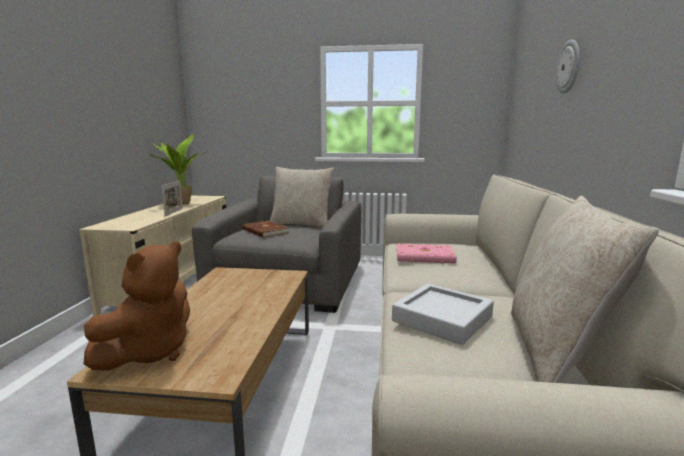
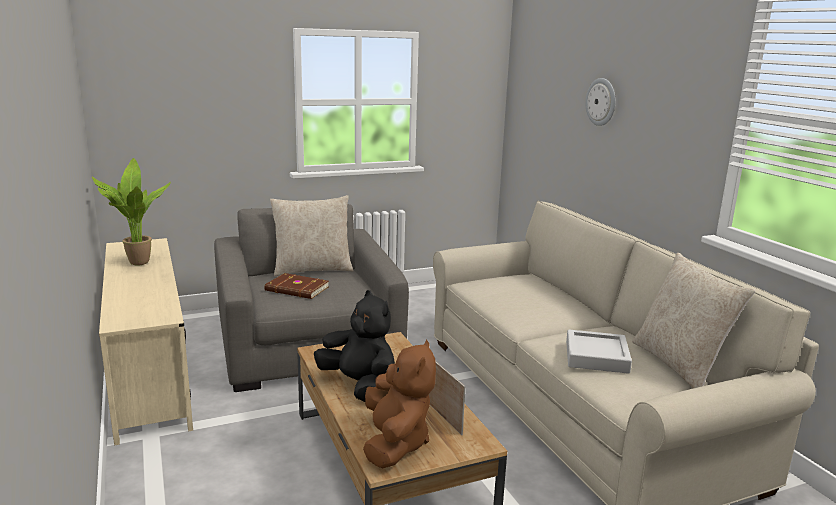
camera: 30 degrees left, 5 degrees up
picture frame [162,181,183,216] -> picture frame moved to [429,362,466,435]
pink book [397,244,457,263] -> none
none -> black plush toy [314,290,395,402]

